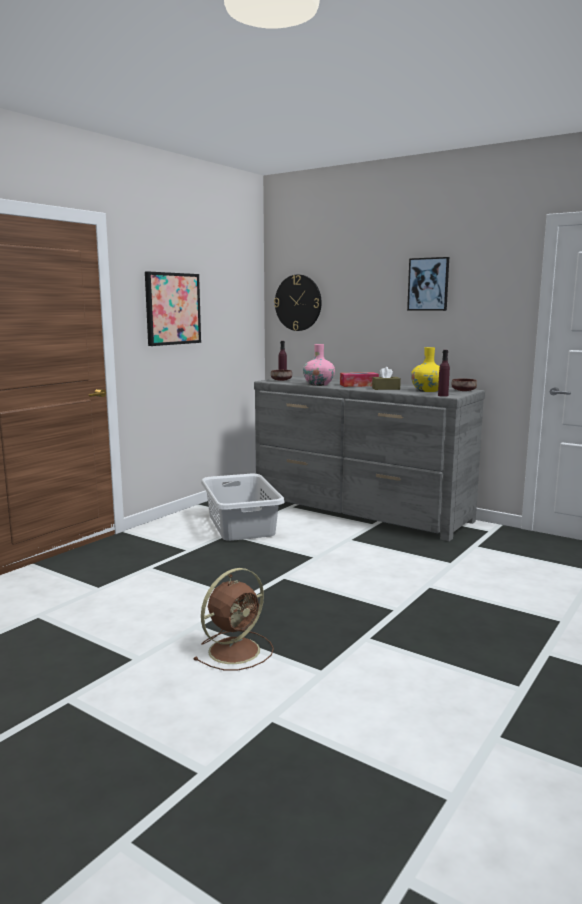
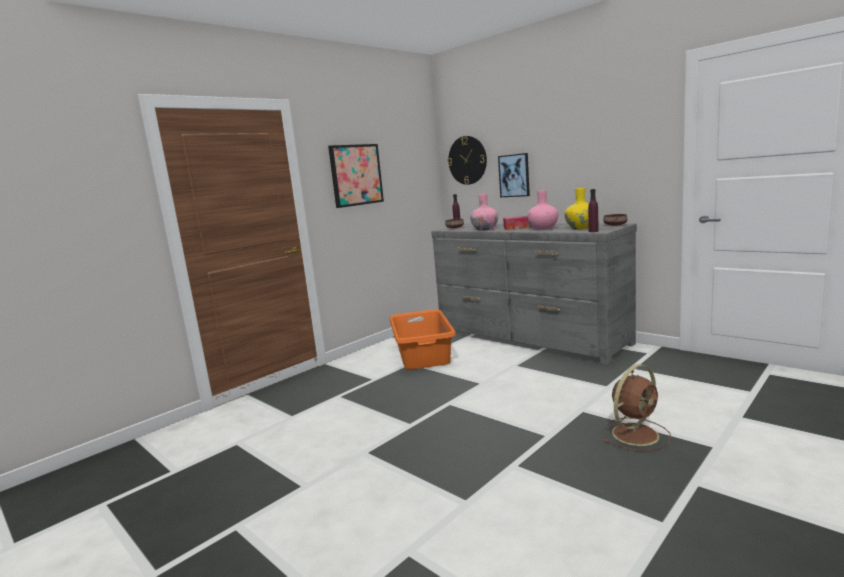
camera: 10 degrees right, 0 degrees up
brown fan [193,568,274,670] -> brown fan moved to [604,364,672,451]
grey laundry basket [201,474,285,541] -> orange laundry basket [390,310,456,370]
brown tissue box [372,367,401,390] -> pink vase [527,190,558,230]
picture [407,257,449,311] -> picture moved to [498,153,530,197]

